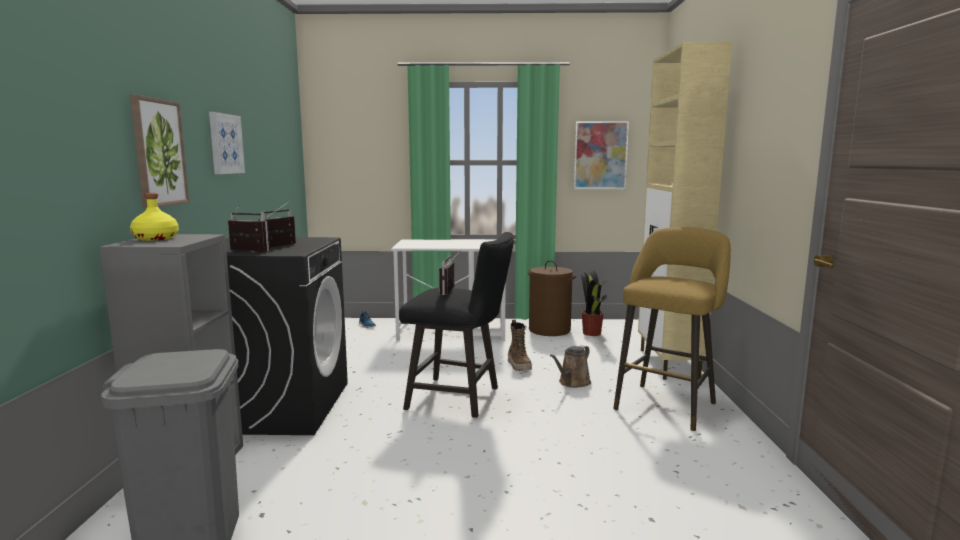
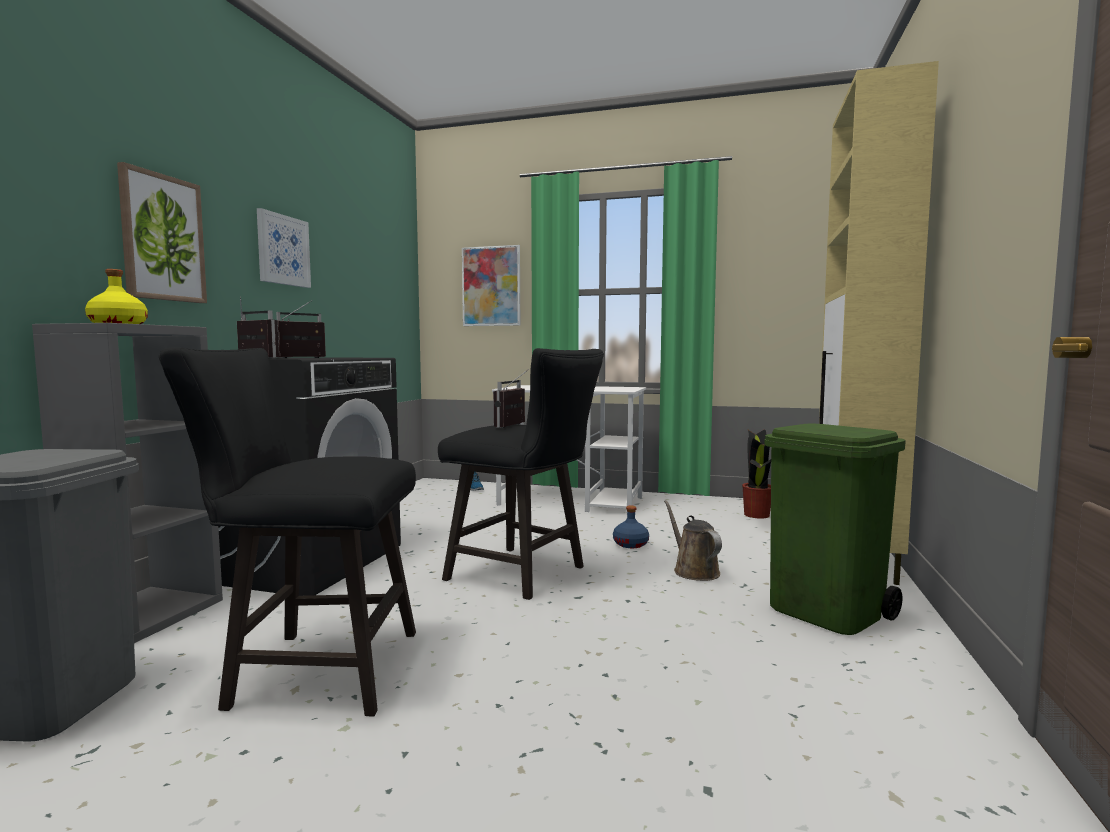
camera: 15 degrees right, 5 degrees down
boot [508,320,532,371] -> blue bottle [613,506,649,548]
brown laundry basket [528,260,576,336] -> none
brown watering can [550,345,591,388] -> brown watering can turned 105 degrees clockwise [664,500,722,581]
picture [574,121,629,189] -> picture moved to [462,245,520,326]
yellow stool [613,227,731,431] -> green trash can [765,424,906,635]
none -> black stool [159,347,416,716]

